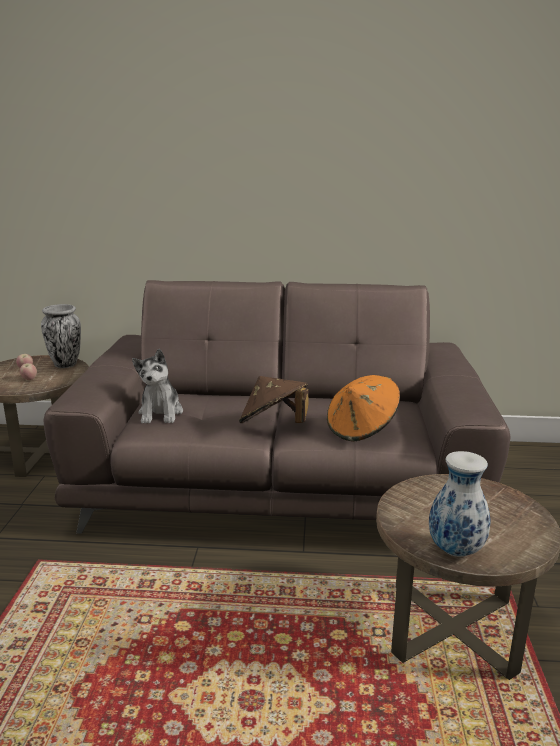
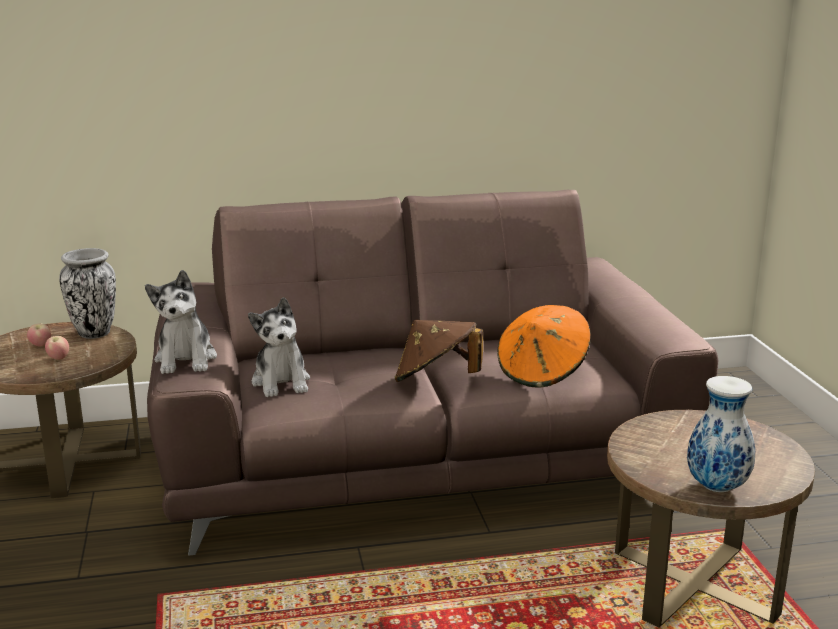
camera: 15 degrees left, 0 degrees up
none -> plush toy [145,270,217,374]

